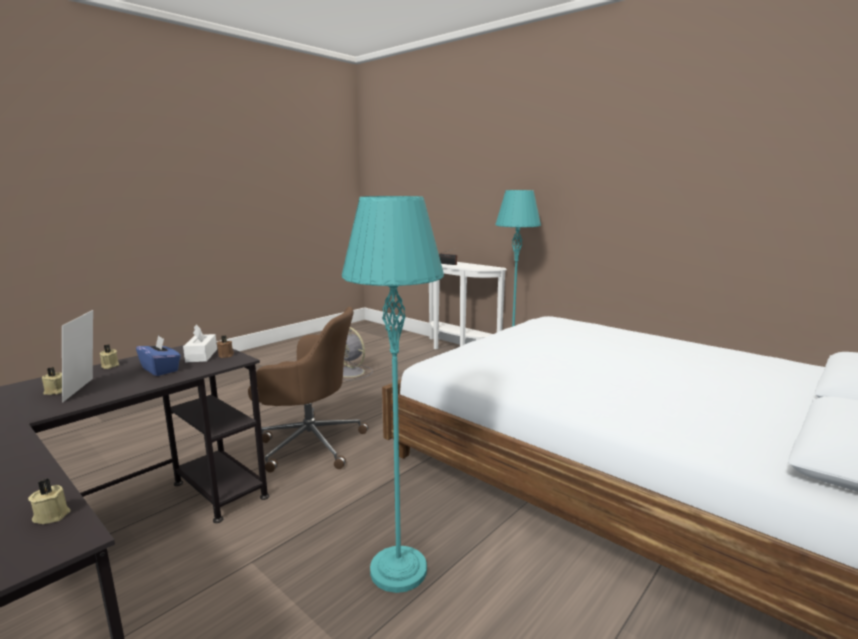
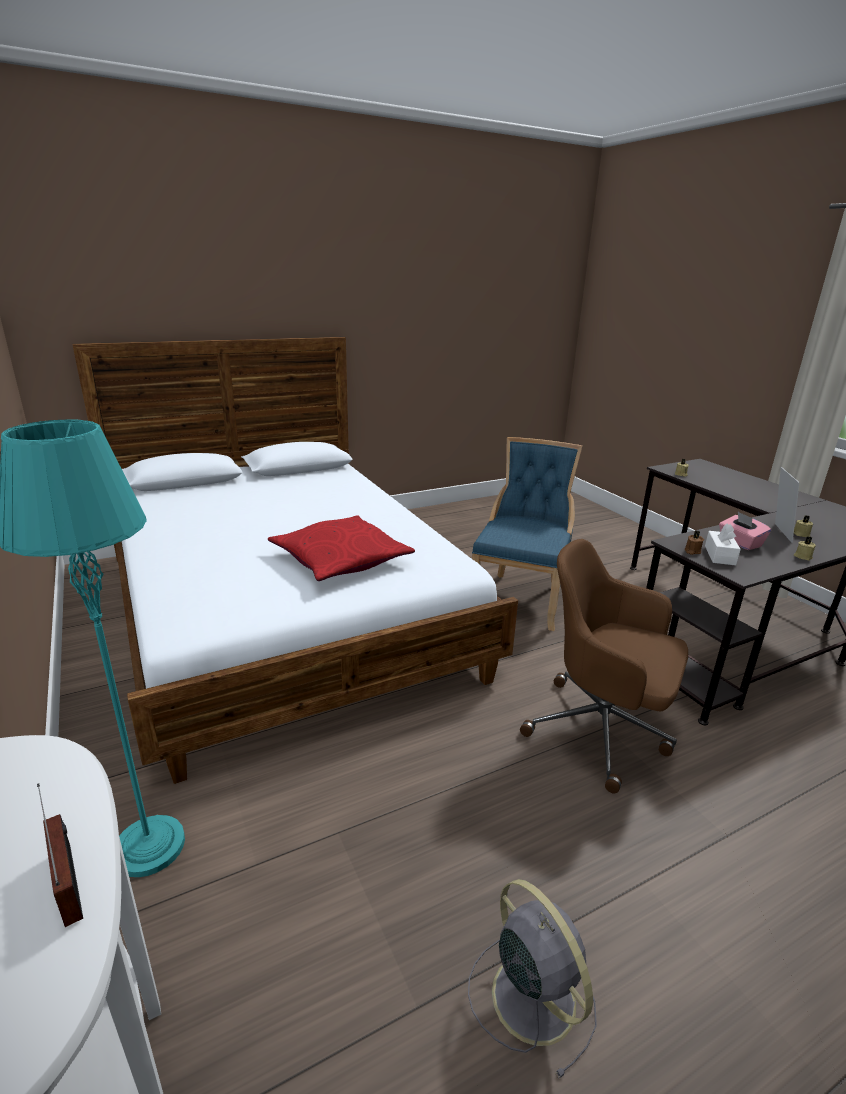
camera: 160 degrees left, 10 degrees up
blue tissue box [136,335,181,376] -> pink tissue box [719,512,771,550]
turquoise floor lamp [342,196,444,593] -> blue chair [472,437,582,631]
none -> red pillow [268,515,415,581]

